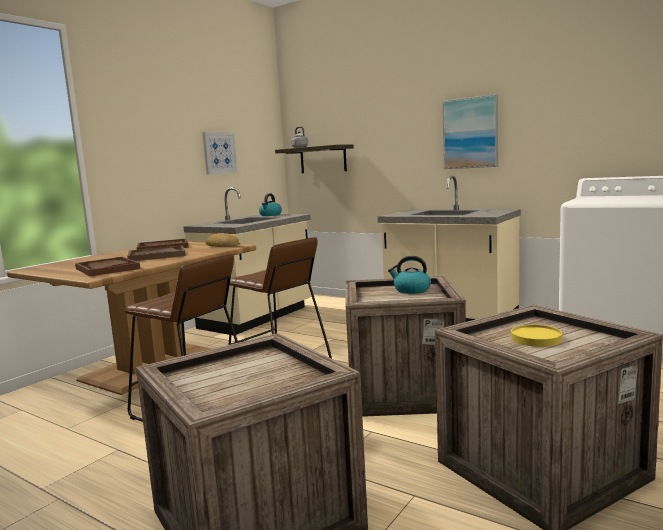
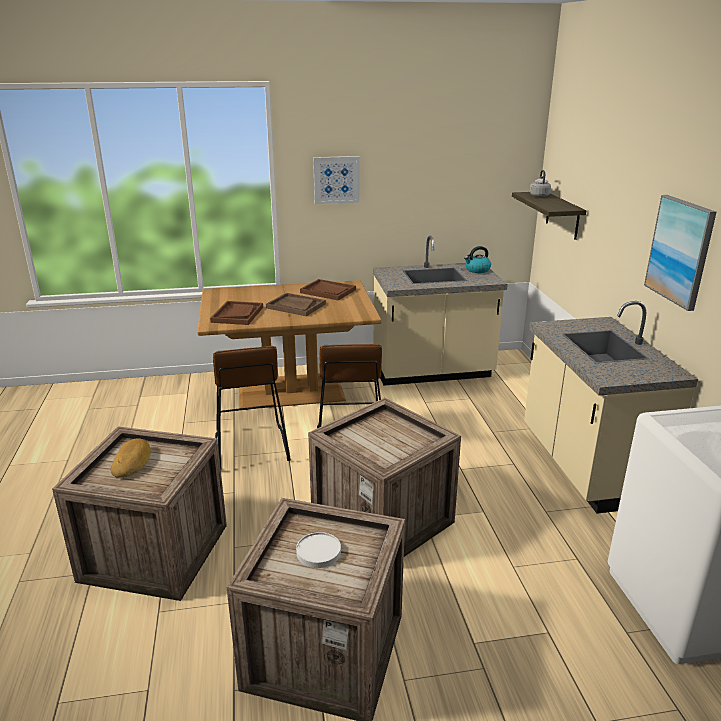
camera: 45 degrees right, 15 degrees up
picture [202,132,238,175] -> picture moved to [313,156,359,204]
bread [205,233,239,247] -> bread moved to [110,439,151,478]
kettle [388,256,431,294] -> none
yellow plate [511,325,562,347] -> white plate [296,532,341,568]

